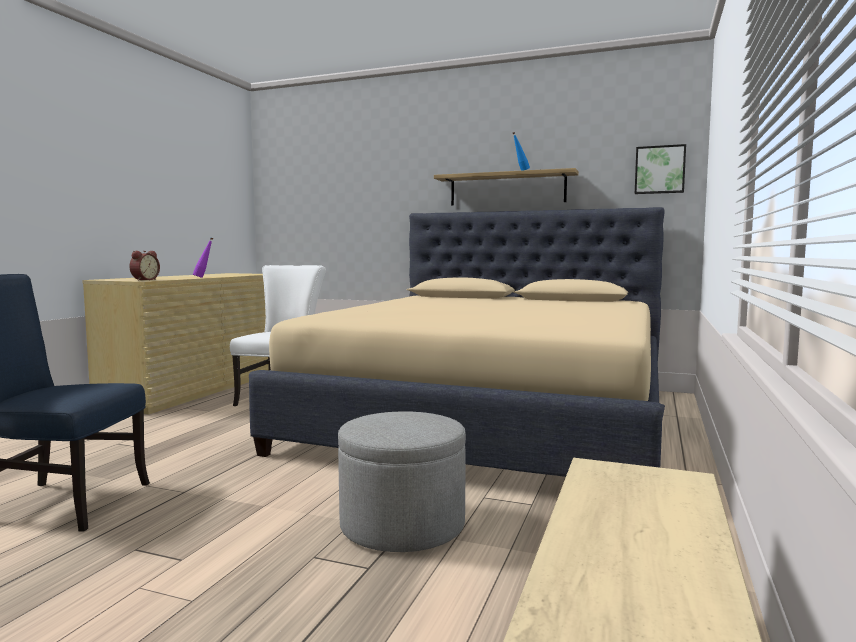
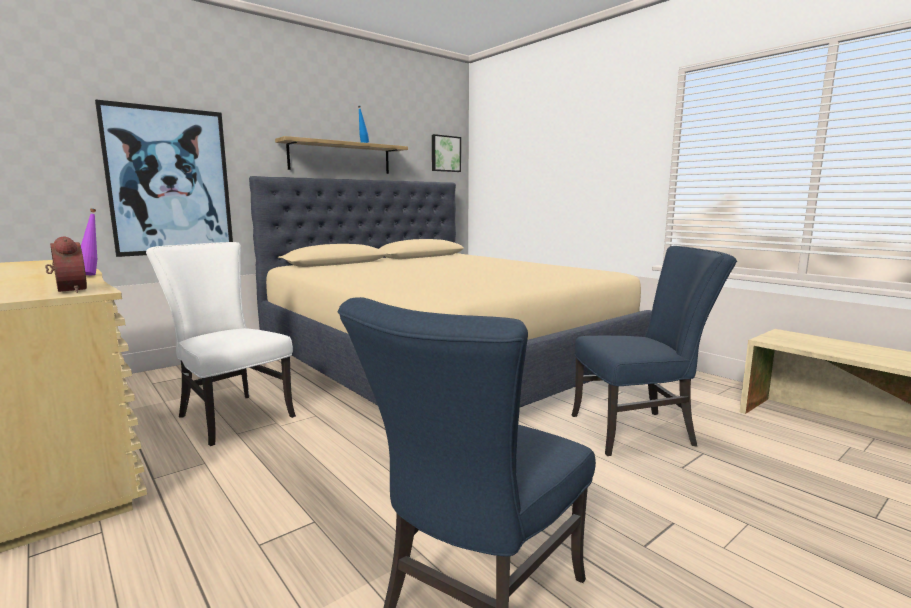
camera: 60 degrees left, 5 degrees up
grey ottoman [338,411,466,552] -> blue chair [572,246,737,456]
none -> picture [95,99,233,257]

